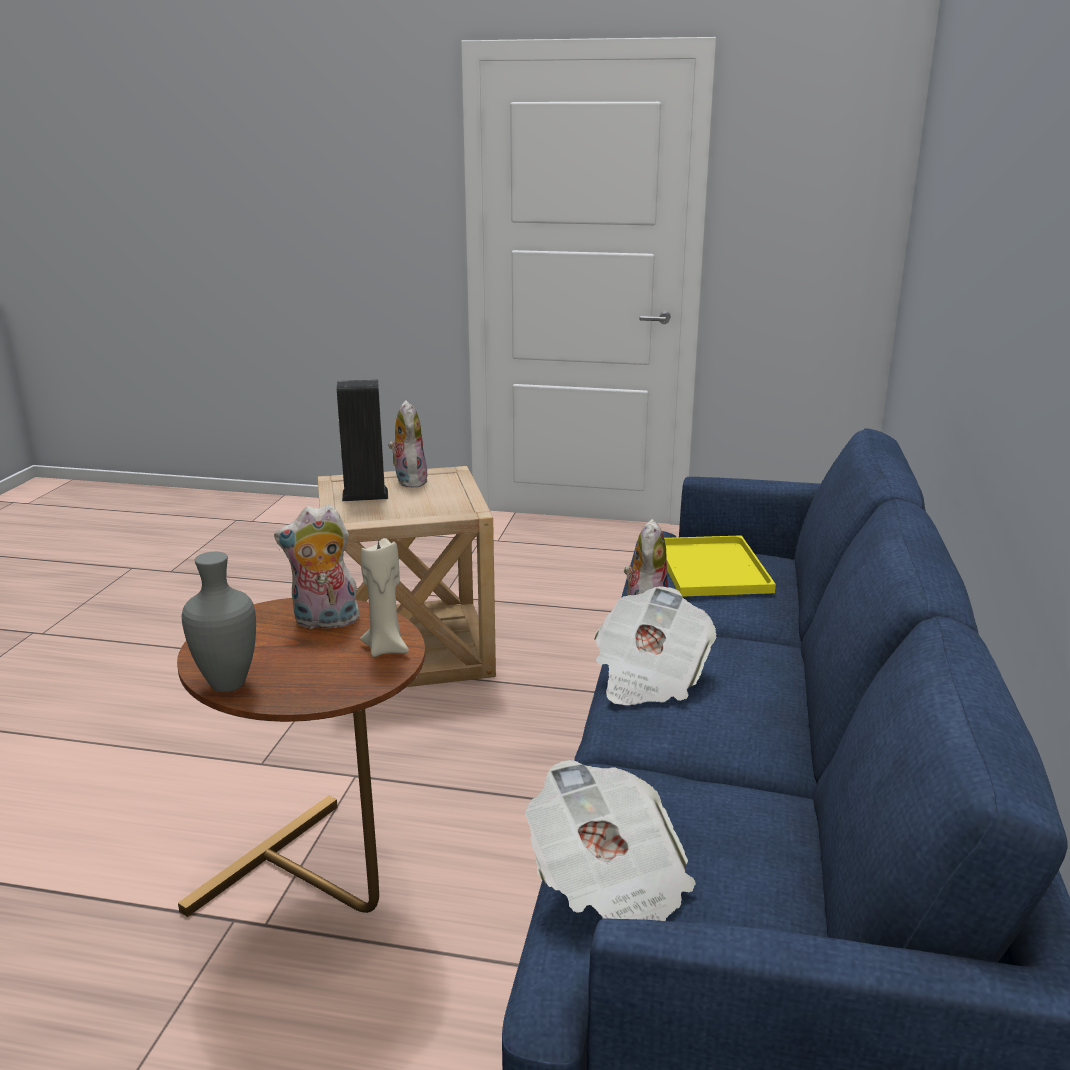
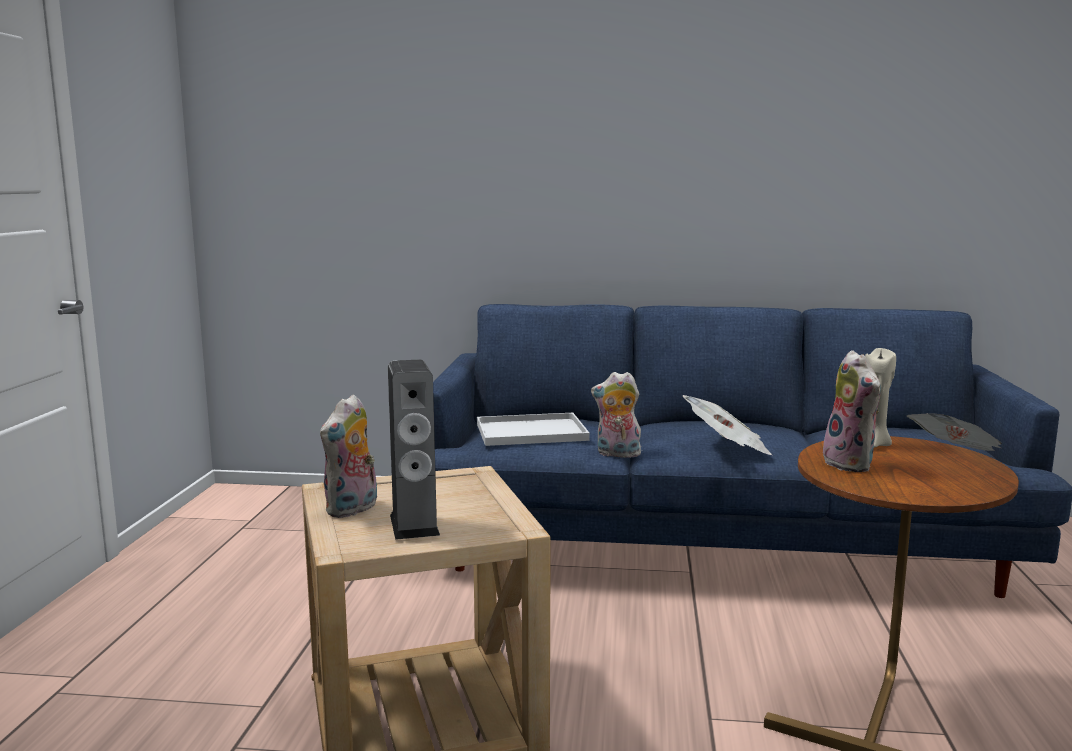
camera: 95 degrees left, 10 degrees down
grey vase [182,552,256,692] -> none
plush toy [388,400,428,488] -> plush toy turned 45 degrees counterclockwise [320,394,377,518]
yellow tray [664,535,776,597] -> white tray [477,413,590,446]

